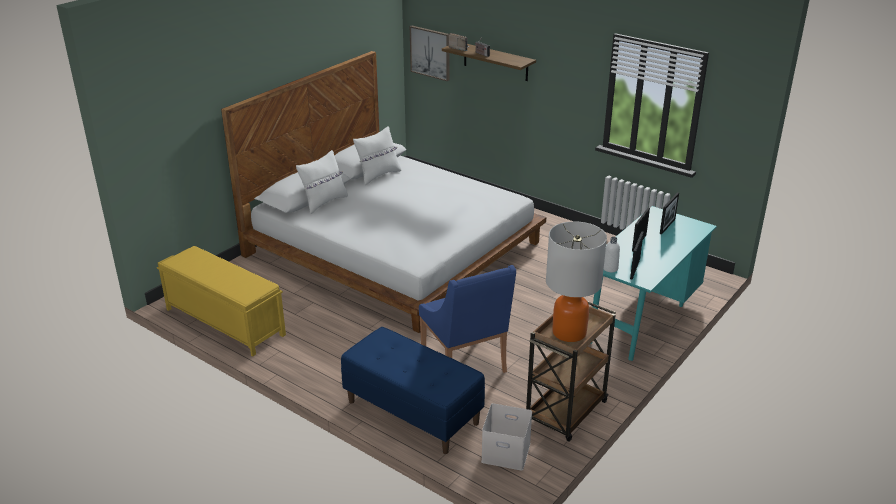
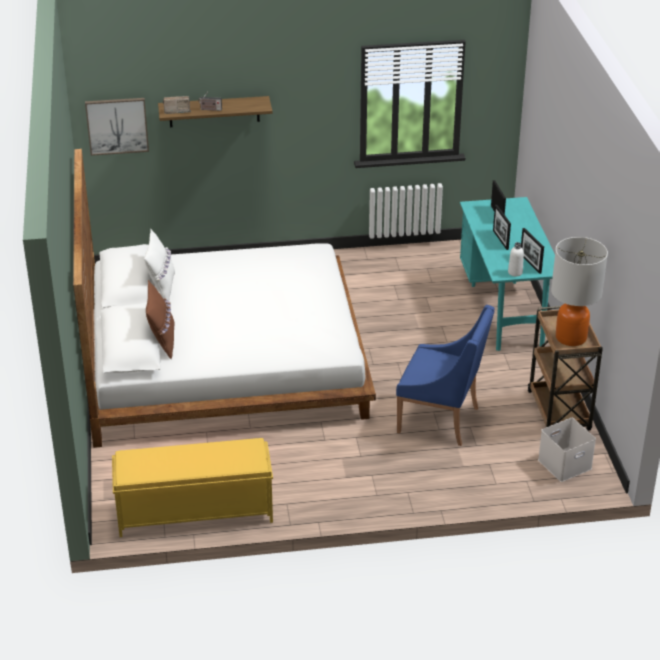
camera: 45 degrees left, 5 degrees up
white pillow [296,150,348,214] -> brown pillow [146,280,174,359]
blue bench [341,327,485,454] -> none

